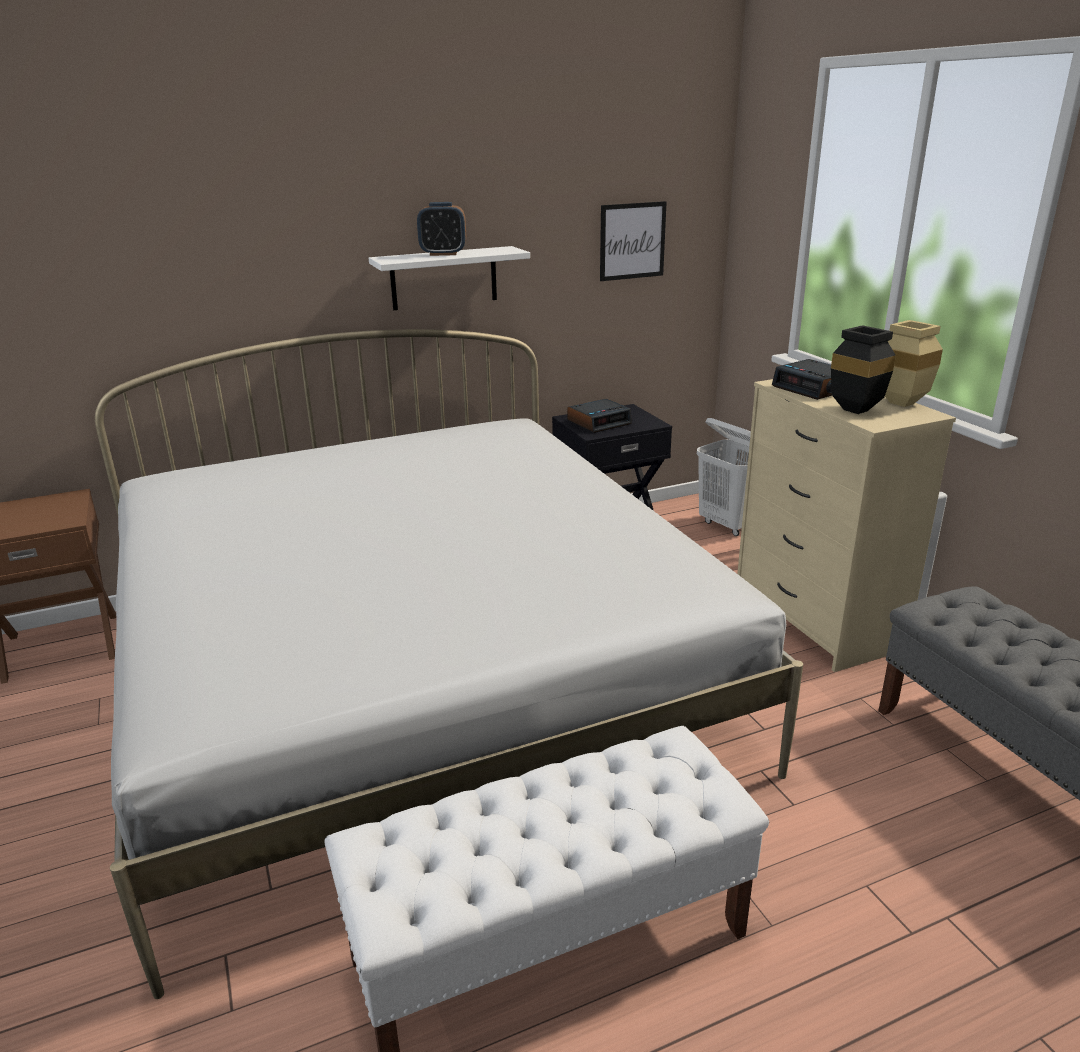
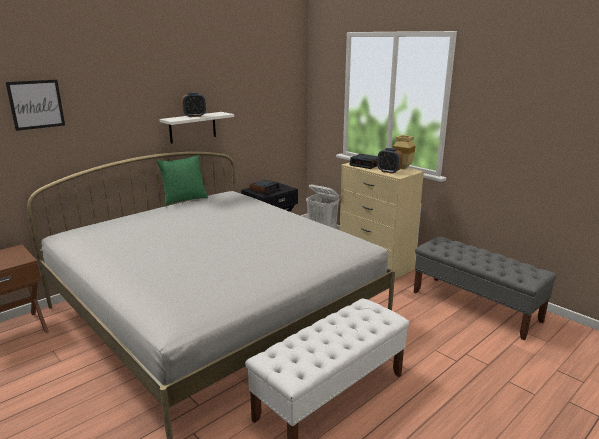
camera: 20 degrees left, 5 degrees down
picture [600,201,667,281] -> picture moved to [6,79,65,131]
black vase [831,325,896,414] -> alarm clock [377,148,403,174]
none -> green pillow [157,155,208,206]

